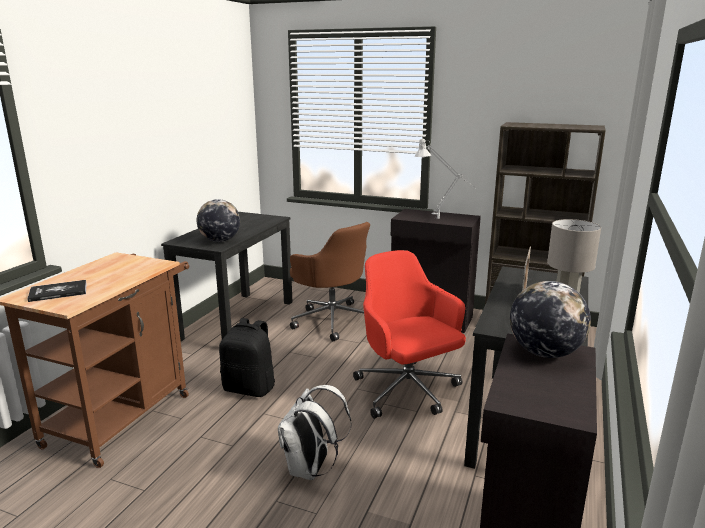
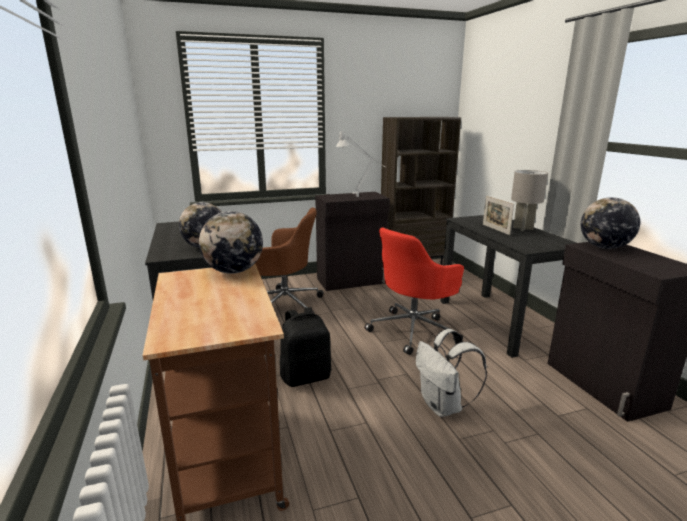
camera: 40 degrees left, 0 degrees up
book [27,280,87,302] -> none
red office chair [353,250,466,419] -> red office chair turned 60 degrees counterclockwise [364,227,464,355]
none -> globe [199,211,263,274]

